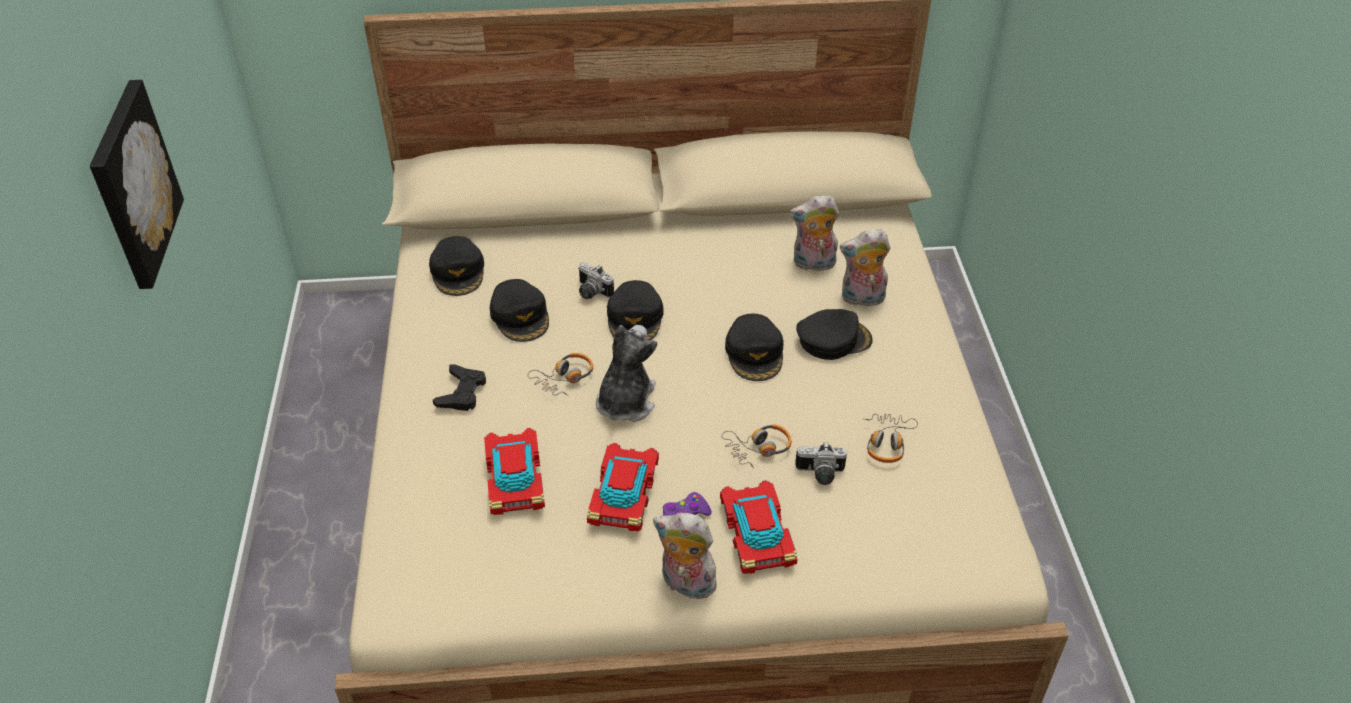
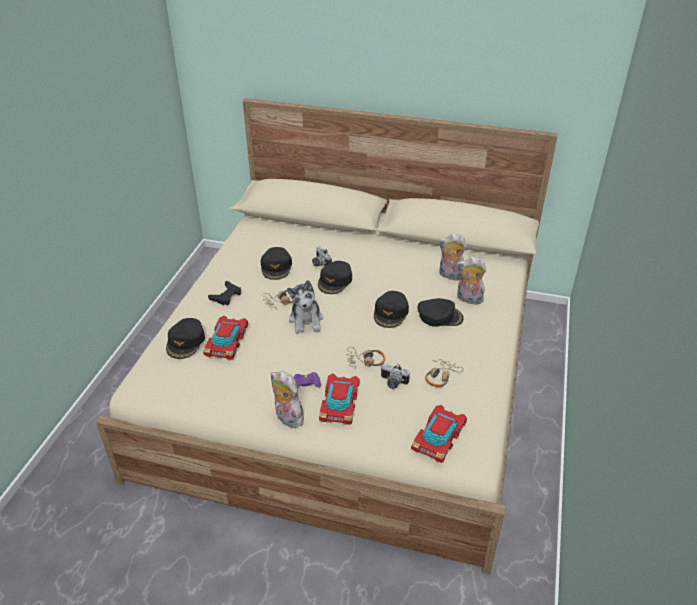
camera: 20 degrees right, 5 degrees down
picture [89,80,184,289] -> none
black cap [429,236,484,296] -> black cap moved to [166,318,205,359]
toy car [587,443,659,532] -> toy car moved to [411,405,467,463]
plush toy [596,325,657,422] -> plush toy turned 135 degrees clockwise [287,280,323,333]

